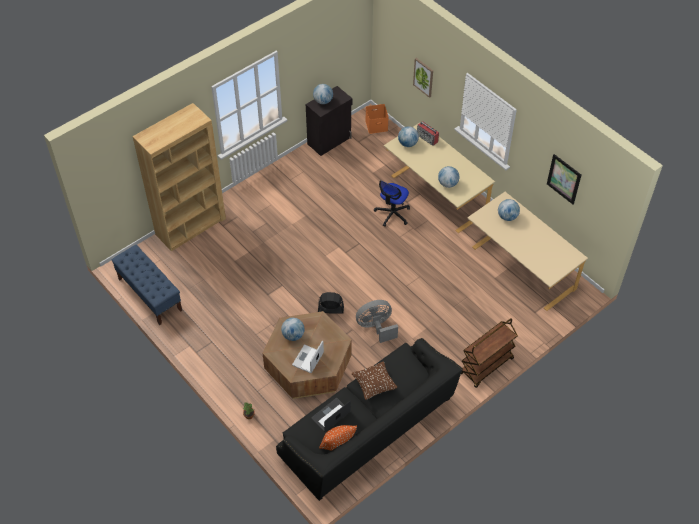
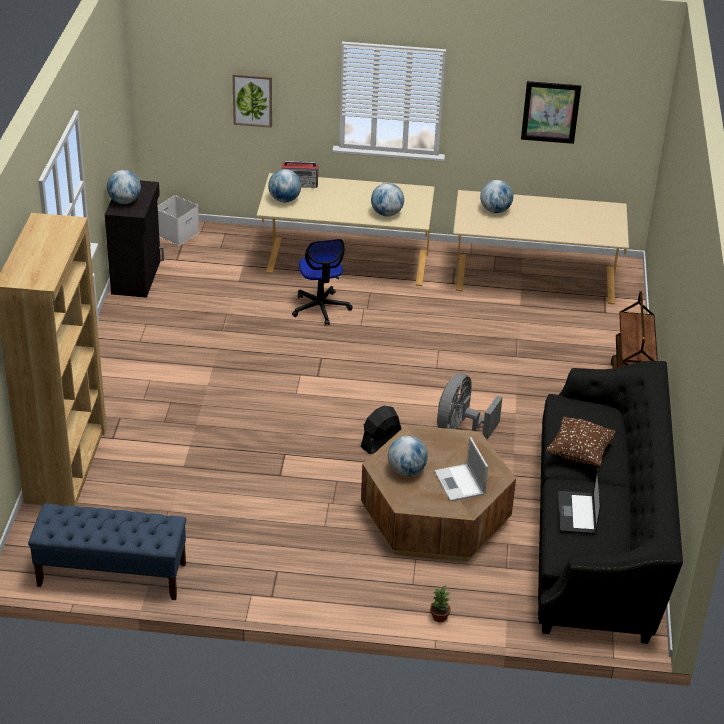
camera: 45 degrees left, 15 degrees down
orange pillow [319,425,357,450] -> none
orange storage box [366,104,389,134] -> white storage box [158,195,199,246]

